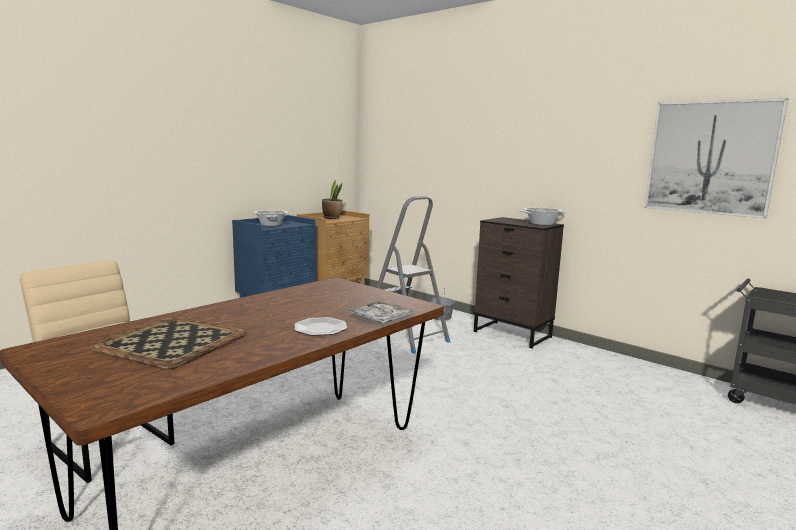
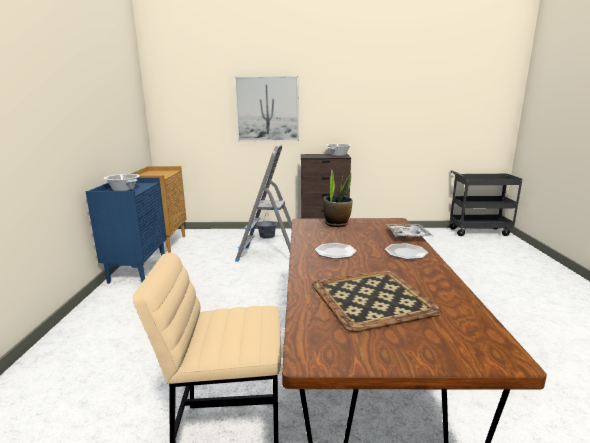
camera: 40 degrees left, 5 degrees up
potted plant [322,179,343,219] -> potted plant moved to [324,169,353,227]
picture [644,98,788,219] -> picture moved to [234,76,299,142]
none -> plate [315,243,357,259]

